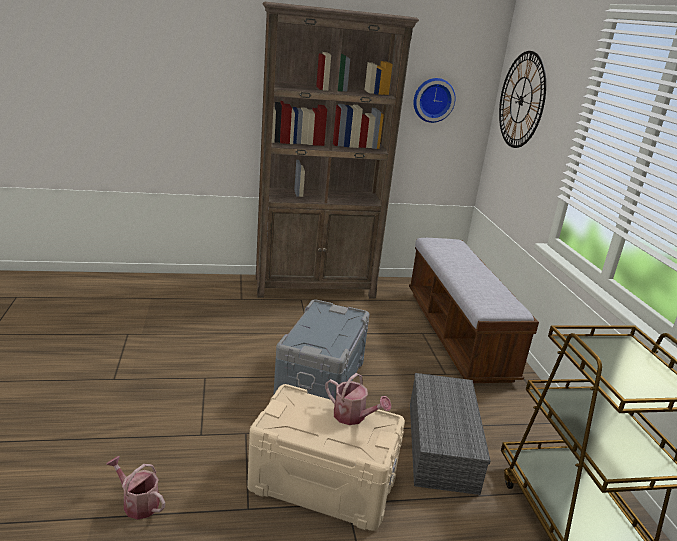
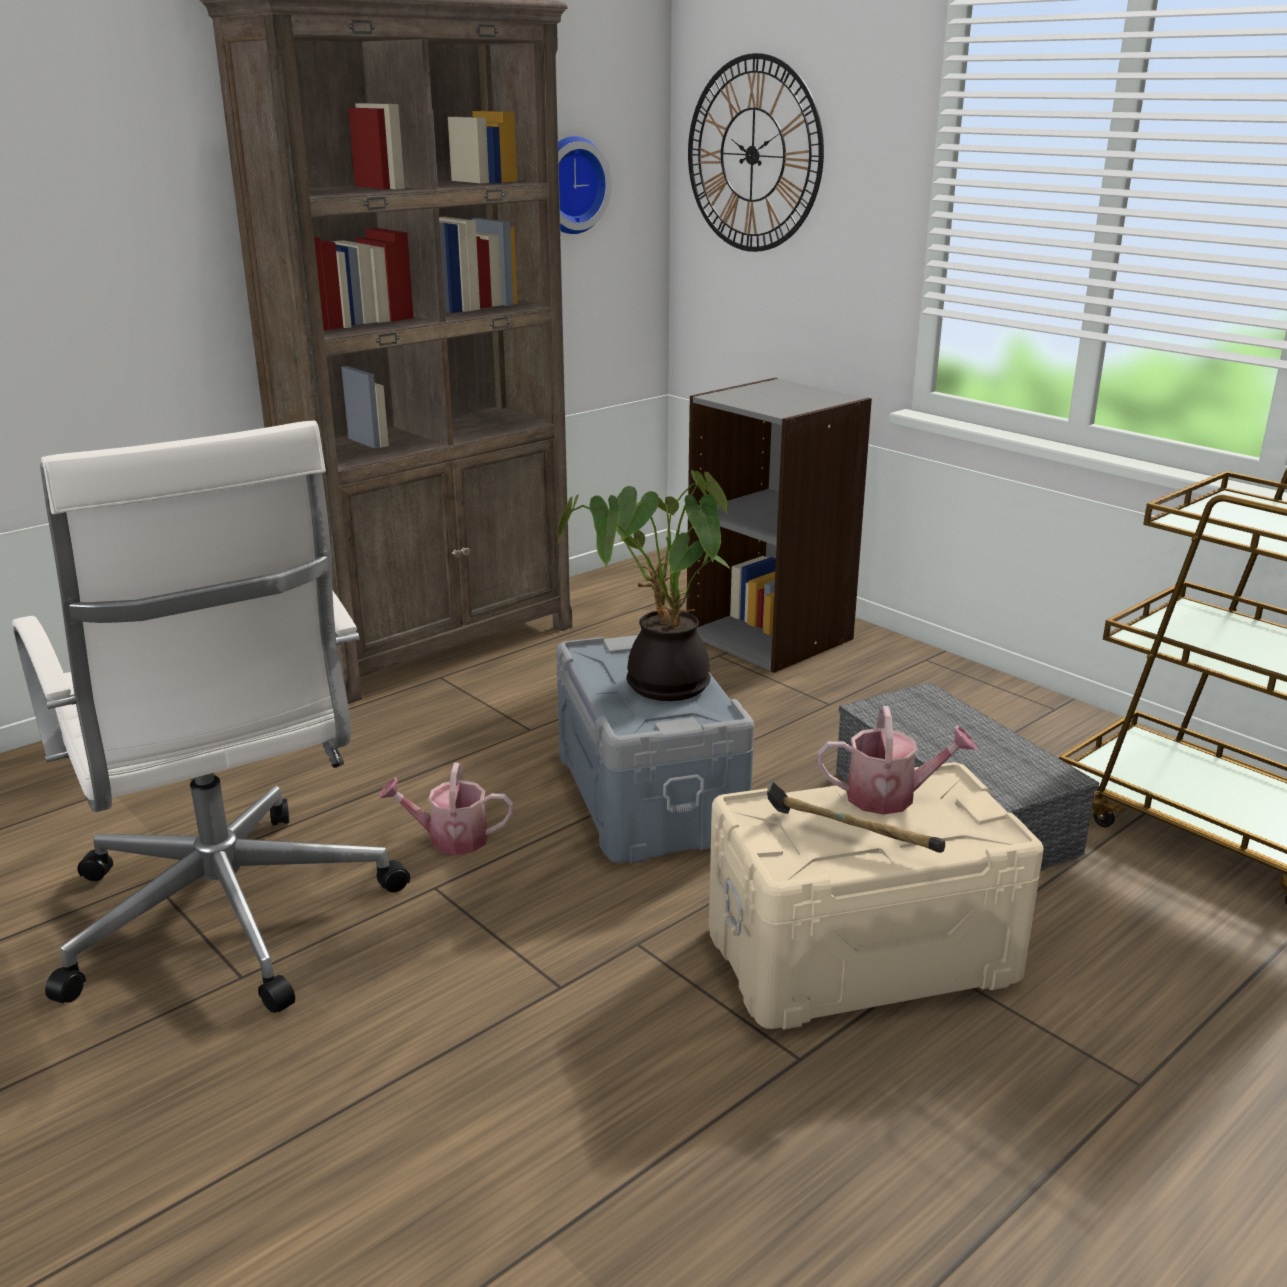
camera: 30 degrees left, 0 degrees up
watering can [106,456,165,520] -> watering can moved to [379,762,513,855]
bench [409,238,539,383] -> grey bookcase [686,378,872,673]
none -> white office chair [12,420,410,1013]
none -> potted plant [558,470,731,701]
none -> hammer [767,781,945,853]

